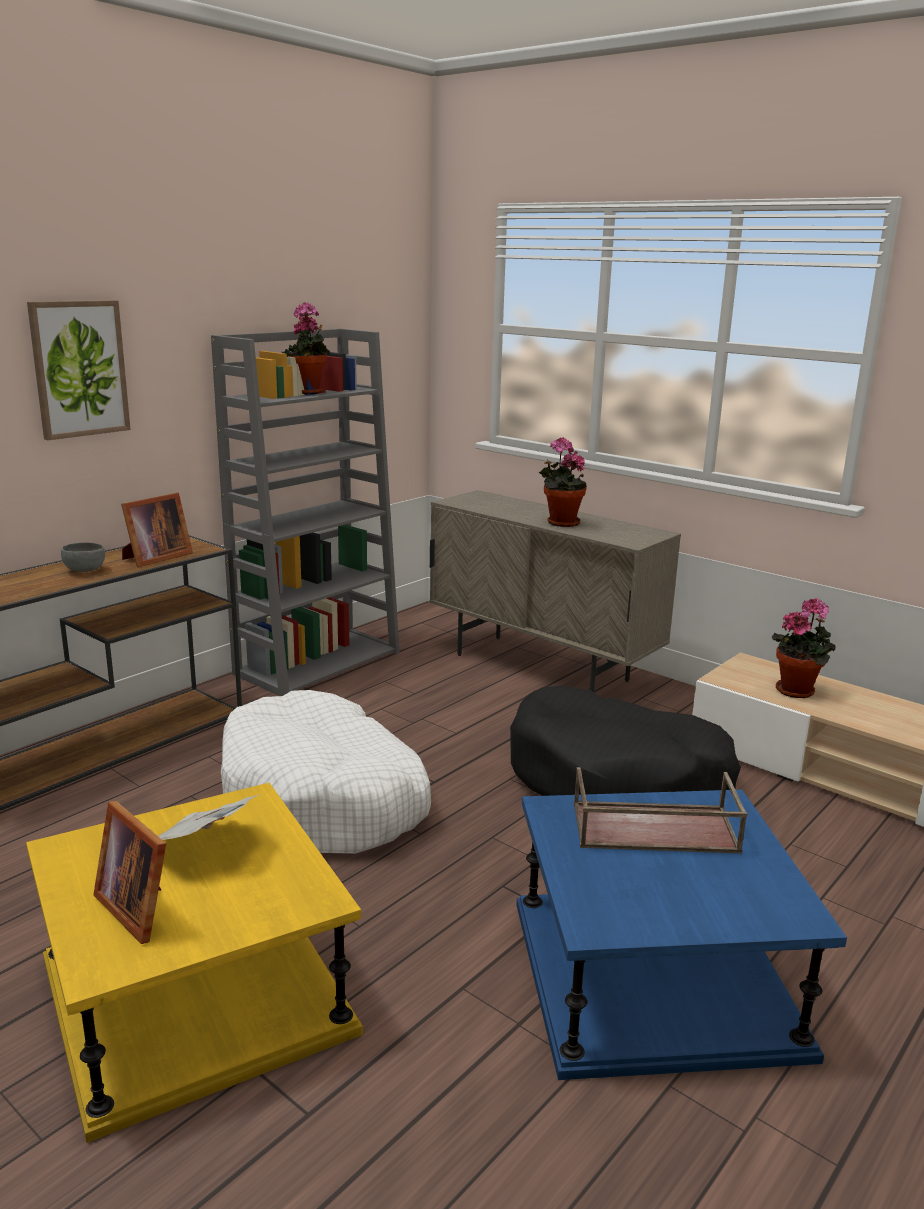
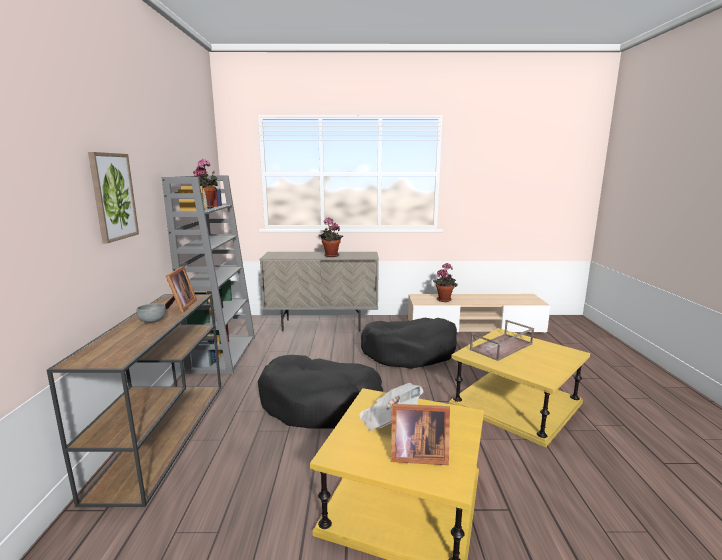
camera: 40 degrees left, 5 degrees down
white dog bed [221,690,431,854] -> black dog bed [258,355,383,429]
blue side table [517,790,847,1080] -> yellow side table [449,328,590,448]

